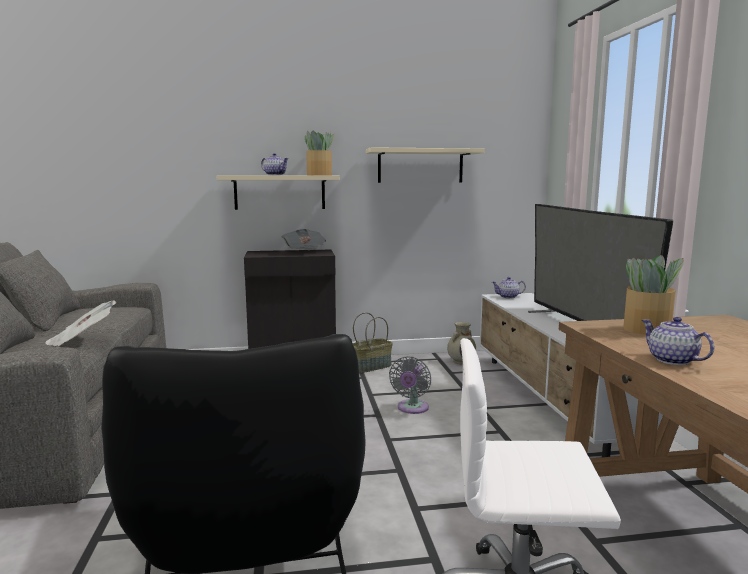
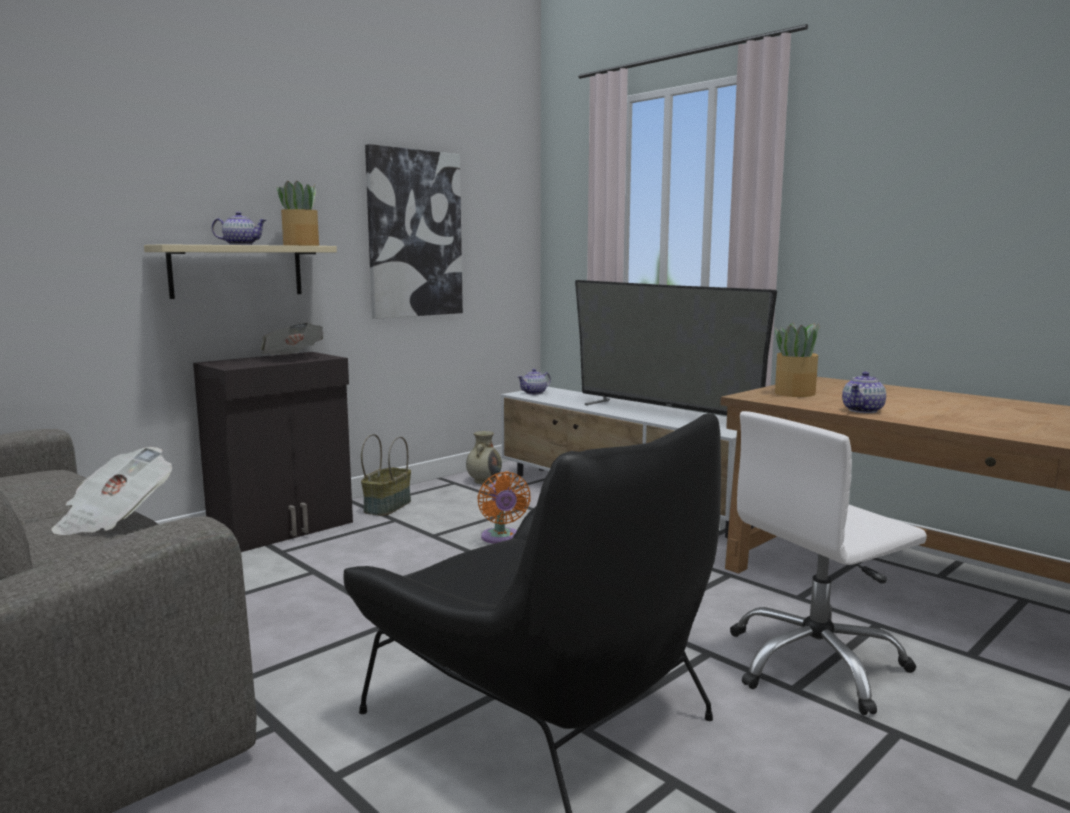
camera: 35 degrees left, 0 degrees up
beige shelf [366,147,485,183] -> picture [365,144,463,319]
grey fan [389,356,431,414] -> orange fan [477,472,531,544]
teapot [642,317,715,365] -> teapot turned 75 degrees counterclockwise [842,372,886,413]

